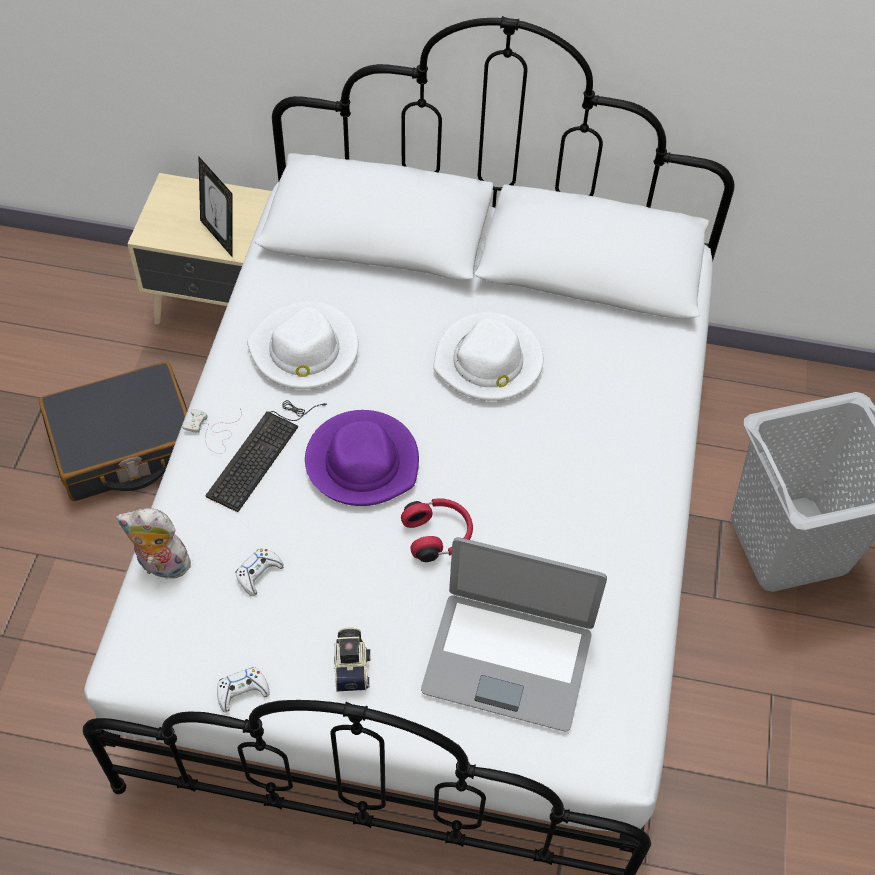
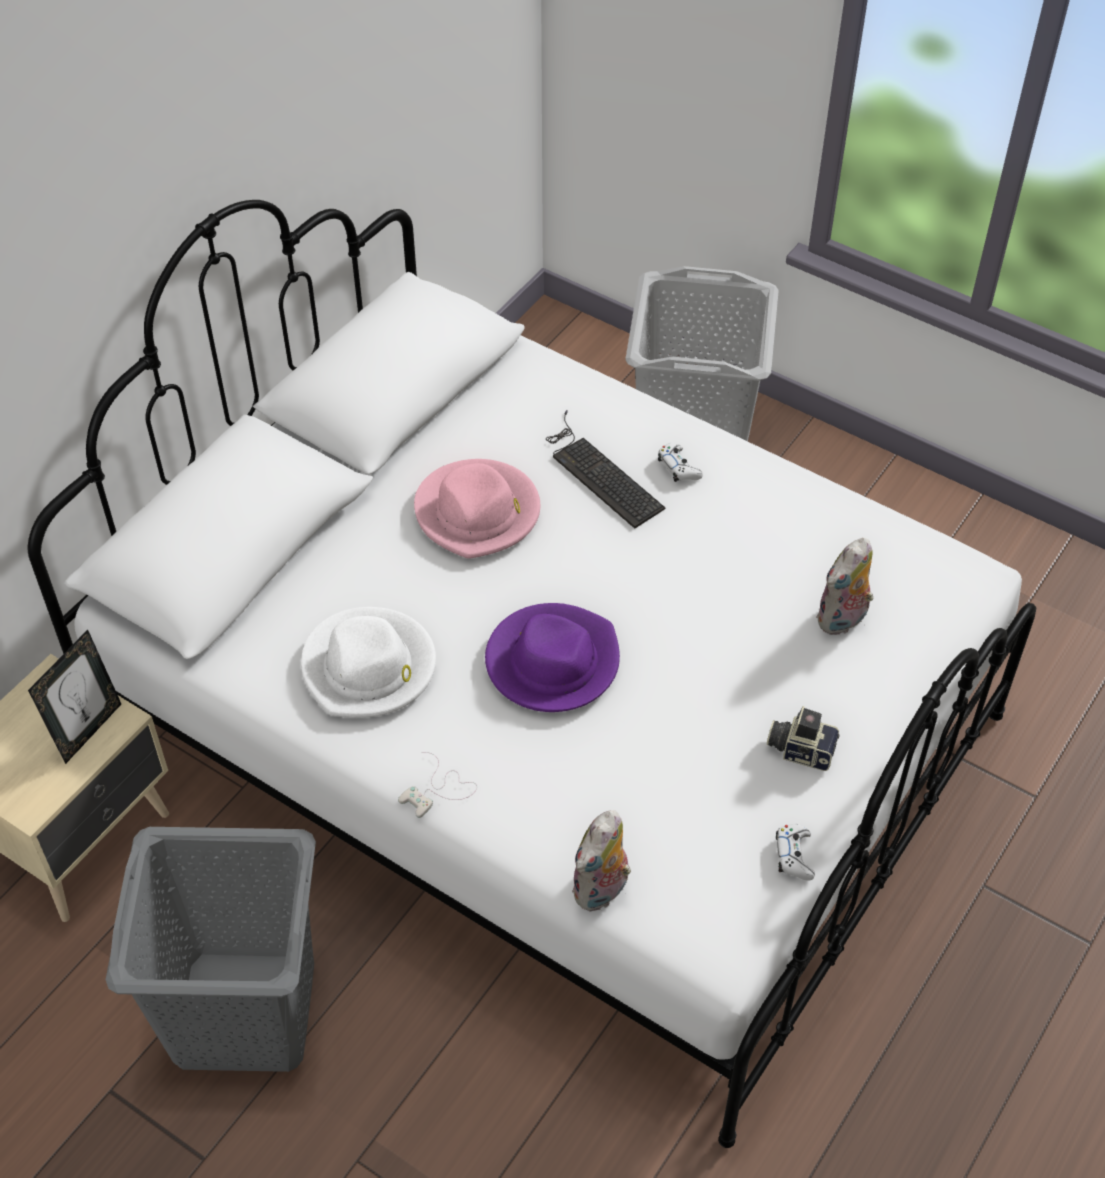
camera: 65 degrees left, 5 degrees down
black suitcase [39,361,188,501] -> grey laundry basket [105,827,316,1072]
picture frame [198,156,232,256] -> picture frame turned 45 degrees counterclockwise [28,630,121,764]
keyboard [205,400,327,512] -> keyboard moved to [546,410,665,529]
white game controller [235,548,284,596] -> white game controller moved to [658,443,703,482]
red headphones [401,498,473,562] -> none
laptop [421,537,607,732] -> plush toy [816,538,873,635]
white hat [433,312,543,401] -> pink hat [414,459,540,559]

